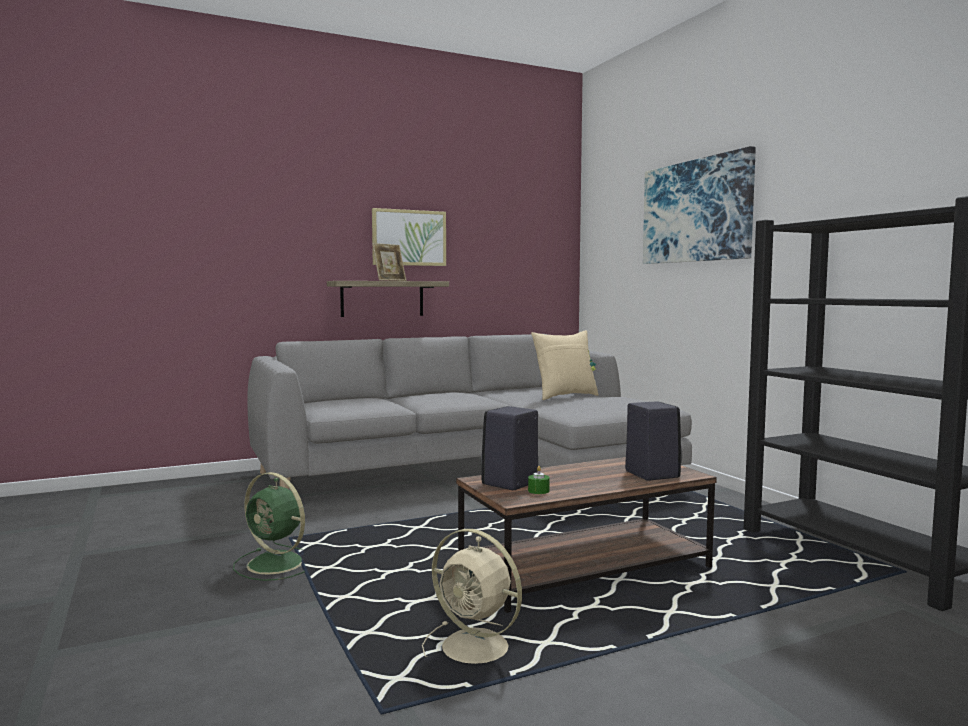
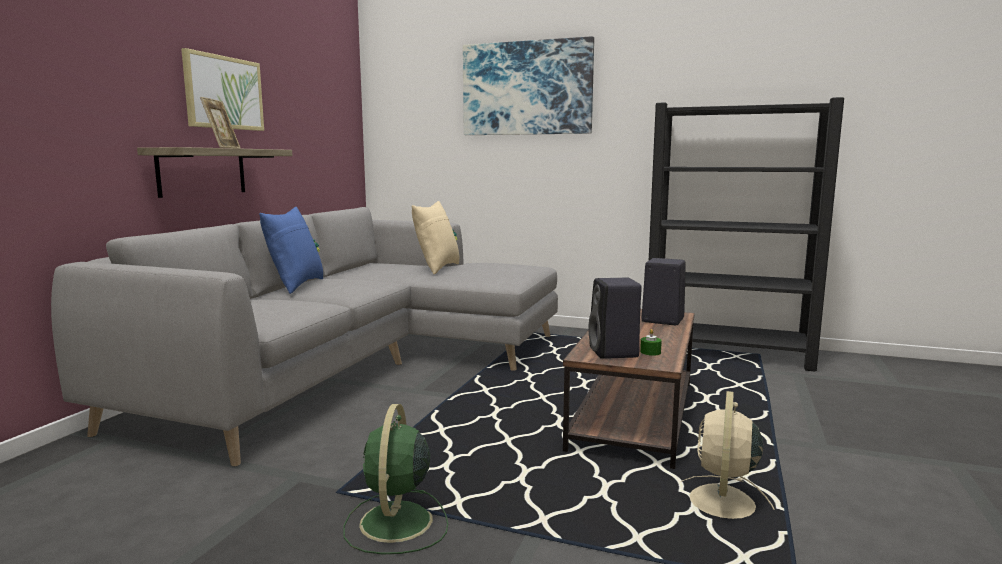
camera: 45 degrees left, 5 degrees up
green fan [233,472,305,581] -> green fan turned 105 degrees clockwise [343,404,448,555]
beige fan [422,529,522,664] -> beige fan turned 120 degrees clockwise [681,391,775,519]
none -> blue pillow [259,207,323,294]

